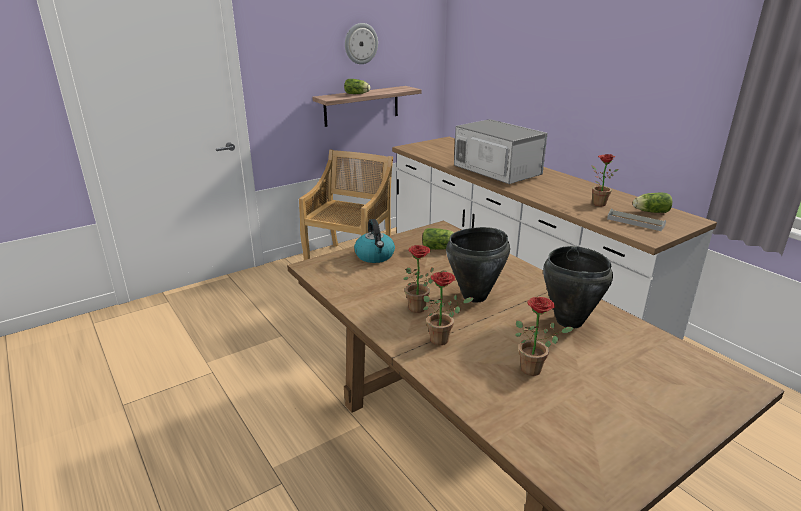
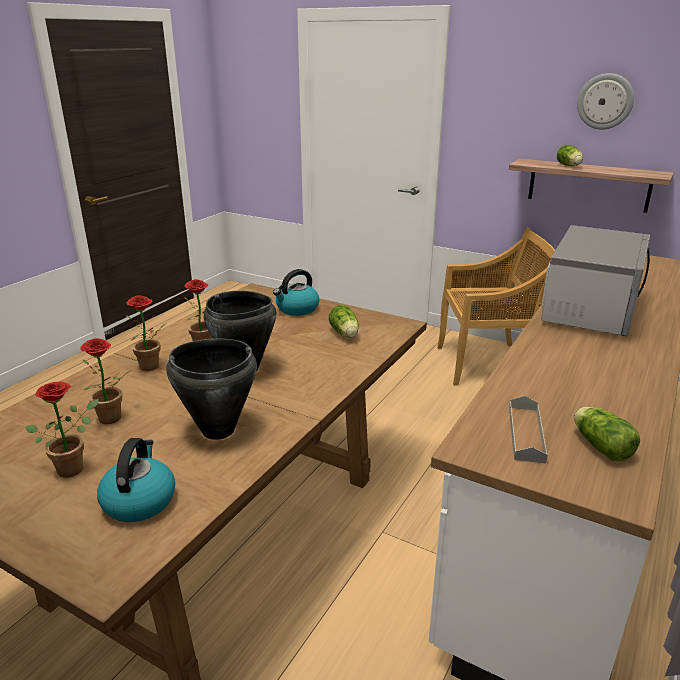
camera: 65 degrees right, 0 degrees up
potted plant [592,154,619,206] -> potted plant moved to [26,381,98,478]
none -> kettle [97,438,175,522]

